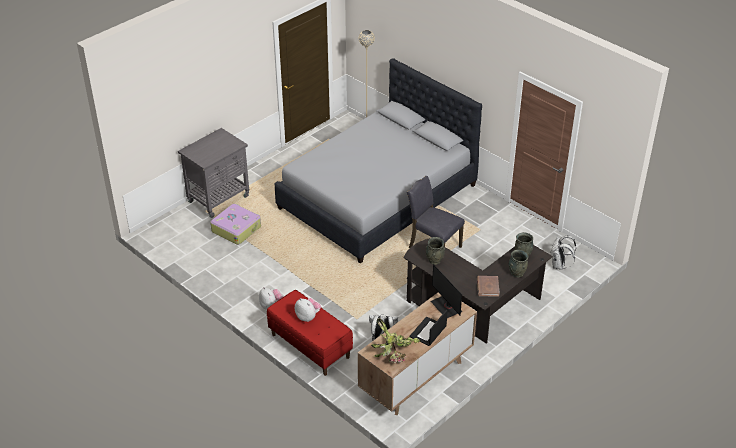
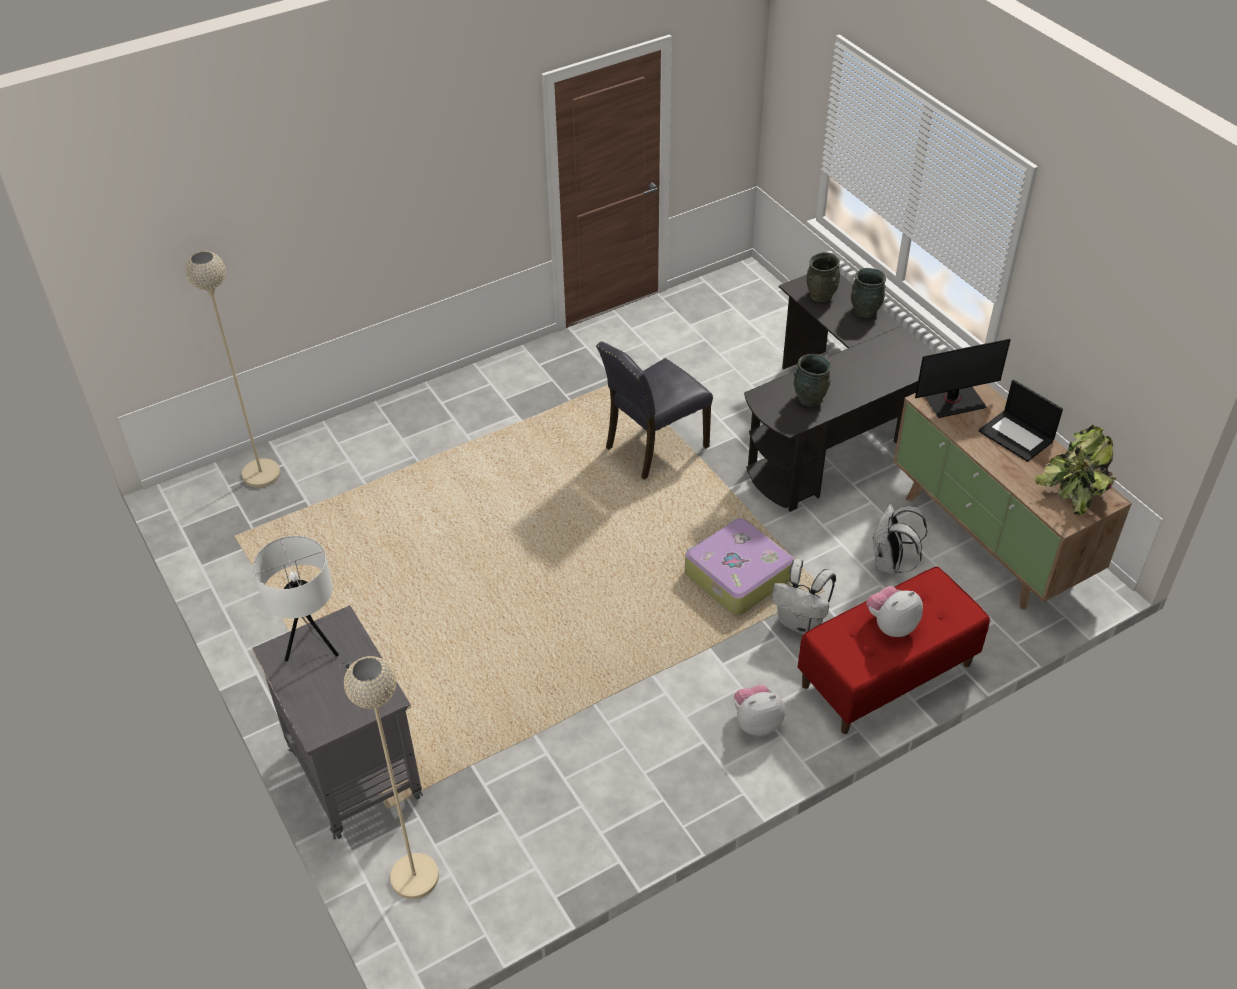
camera: 75 degrees left, 5 degrees up
suitcase [210,204,261,245] -> suitcase moved to [685,518,794,615]
grey bed [275,58,482,264] -> none
brown book [477,276,500,297] -> none
white backpack [550,236,576,270] -> white backpack moved to [772,559,836,634]
none -> white table lamp [253,536,352,672]
none -> beige floor lamp [344,656,439,899]

